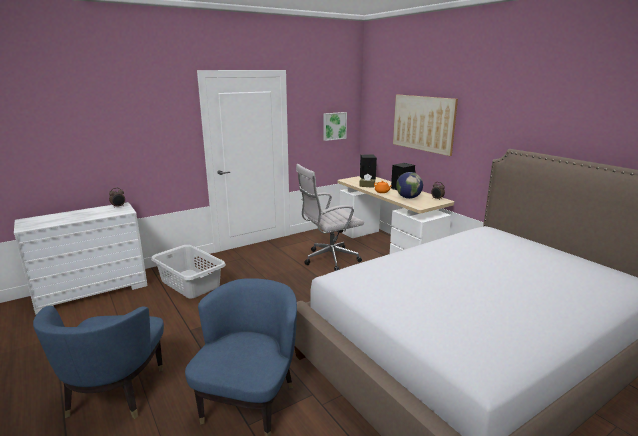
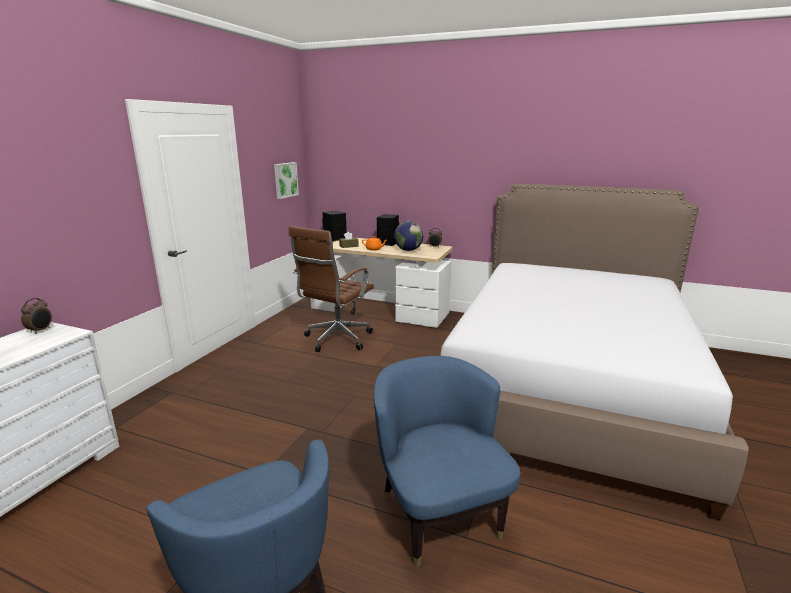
camera: 35 degrees left, 0 degrees up
grey laundry basket [151,245,226,299] -> none
white office chair [296,164,364,271] -> brown office chair [289,226,374,352]
picture [393,95,458,156] -> none

